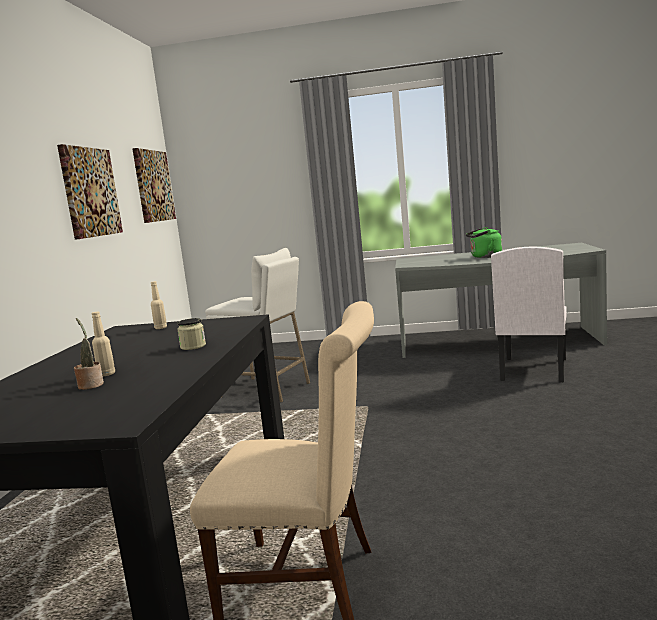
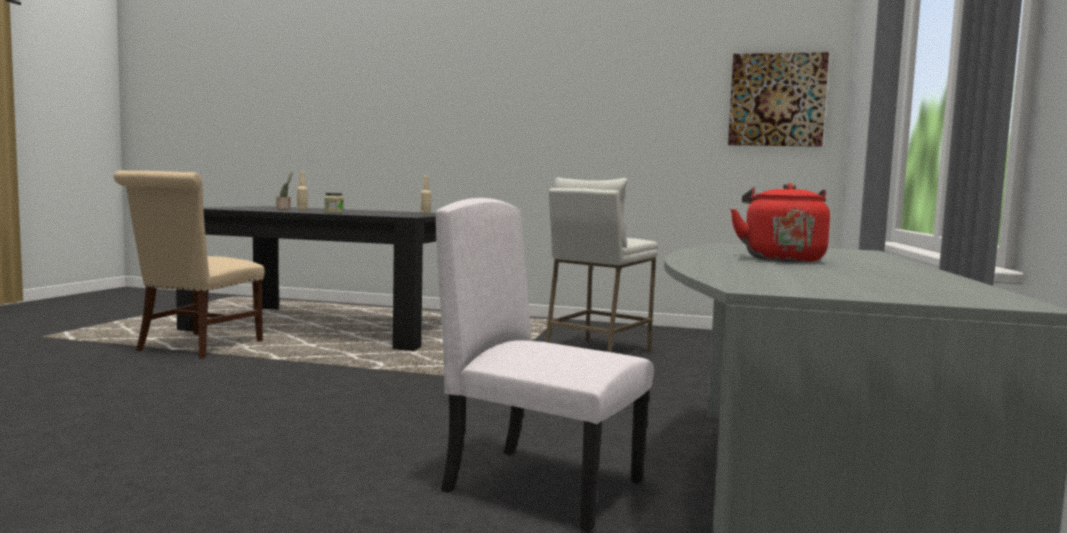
camera: 95 degrees right, 5 degrees down
picture [57,144,123,240] -> none
green kettle [466,227,502,258] -> red kettle [730,183,830,262]

